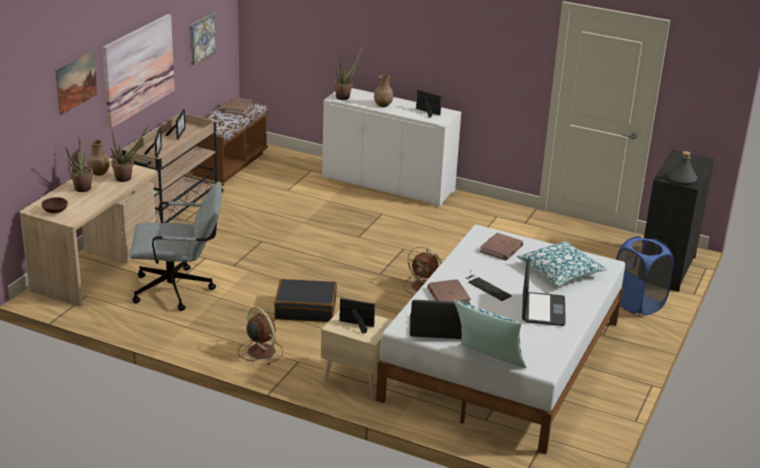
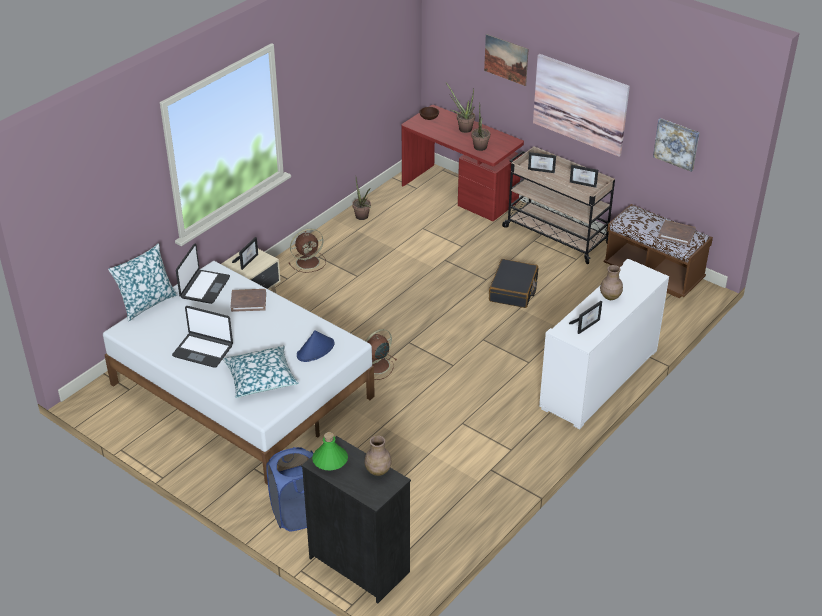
camera: 105 degrees right, 10 degrees up
beige desk [20,158,157,306] -> red desk [401,105,524,221]
brown vase [87,140,110,176] -> brown vase moved to [365,436,392,476]
grey office chair [129,181,222,311] -> none
black suitcase [274,279,337,322] -> black suitcase moved to [489,259,538,308]
potted plant [333,46,363,100] -> potted plant moved to [352,178,371,220]
keyboard [465,273,512,301] -> none
brown book [480,233,524,260] -> blue hat [297,330,334,362]
grey bottle [667,151,698,185] -> green bottle [312,432,348,470]

